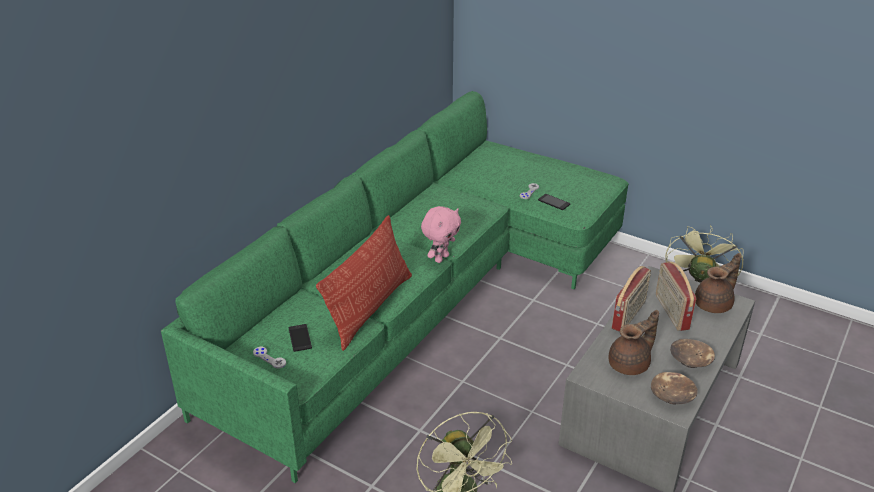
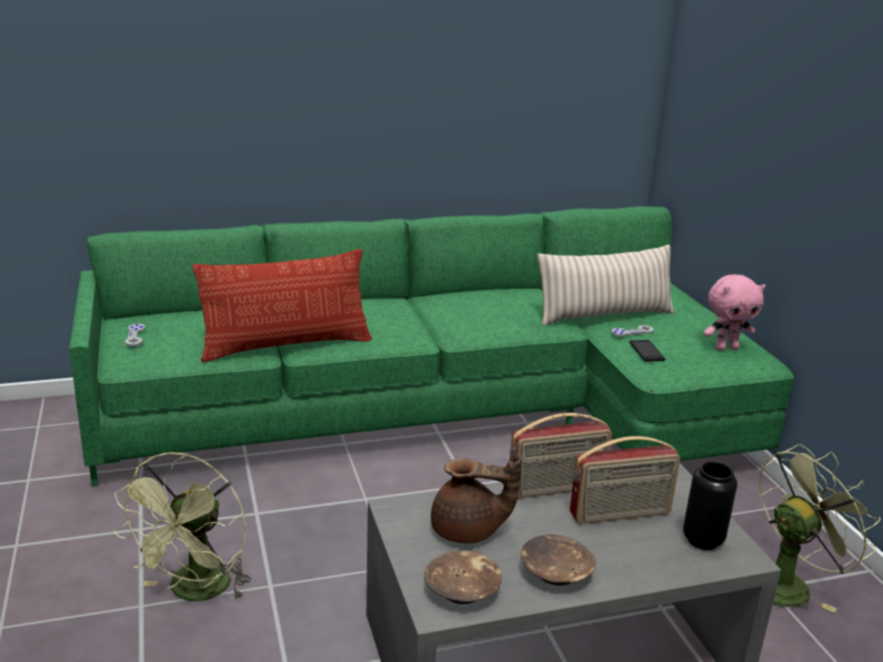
camera: 40 degrees right, 10 degrees down
phone [288,324,312,352] -> none
pink plush toy [421,206,461,263] -> pink plush toy moved to [703,274,766,351]
radio [656,261,696,331] -> radio turned 135 degrees counterclockwise [570,436,680,524]
brown teapot [695,253,741,313] -> black vase [683,461,737,550]
none -> beige pillow [537,245,674,326]

